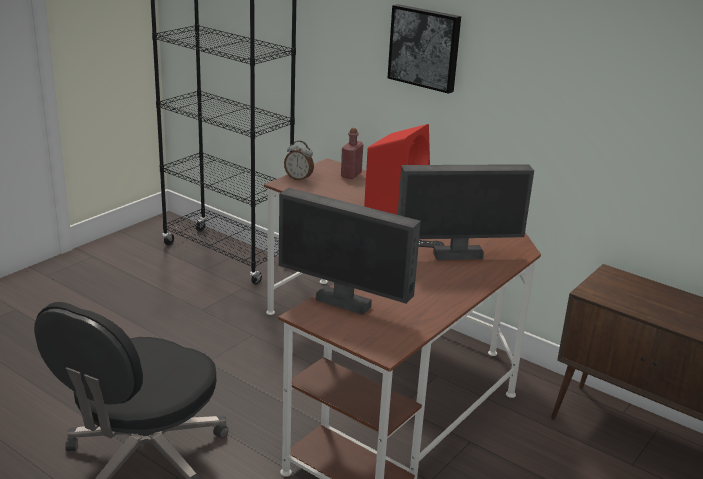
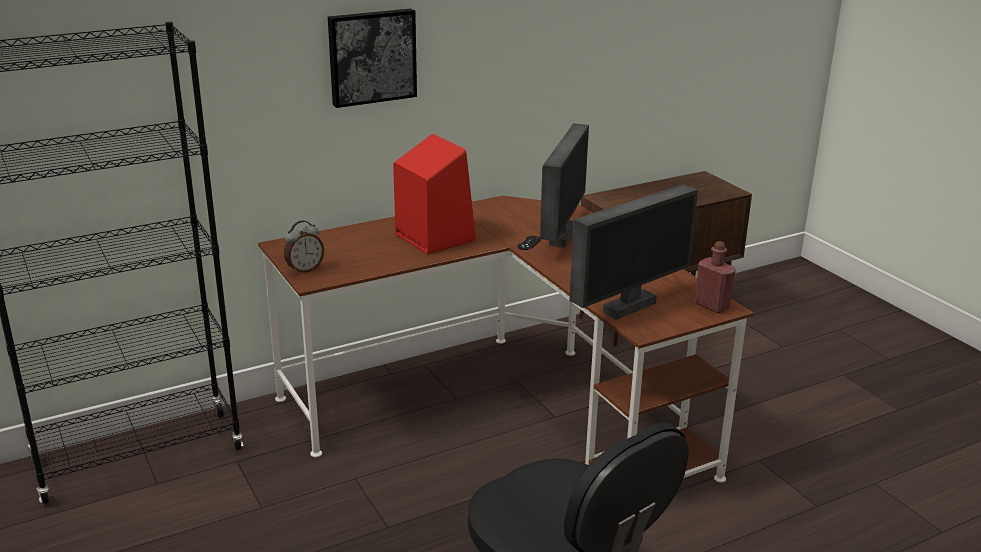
camera: 65 degrees left, 0 degrees up
red bottle [341,128,363,179] -> red bottle moved to [695,241,736,313]

